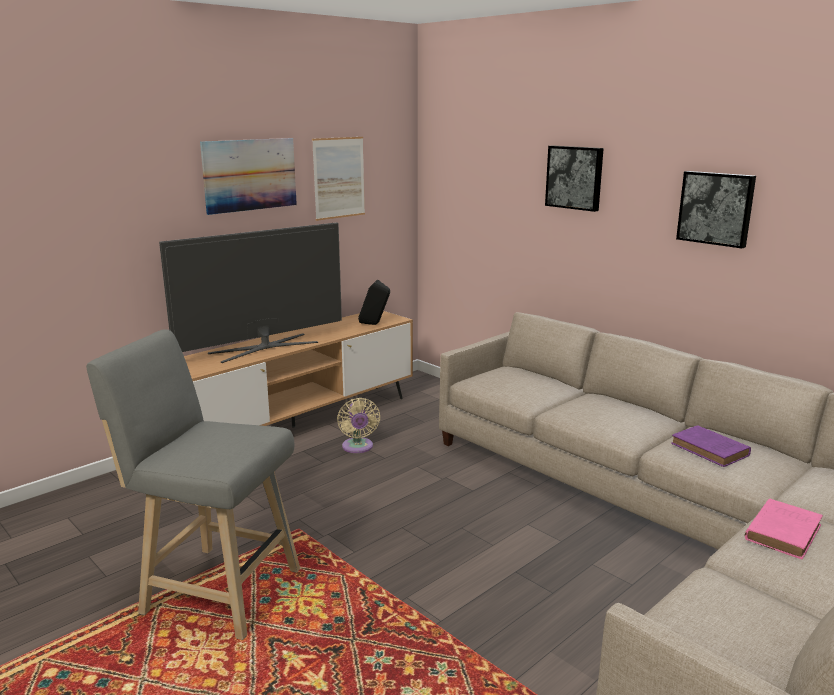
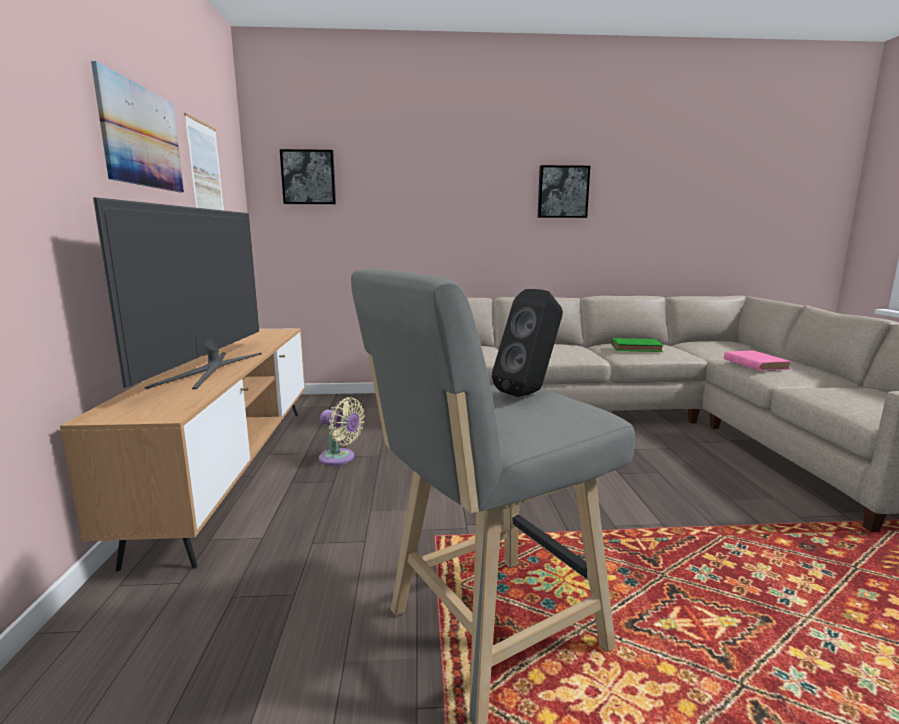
camera: 50 degrees left, 5 degrees down
black speaker [358,280,390,325] -> black speaker moved to [492,289,563,397]
picture [545,146,604,212] -> picture moved to [280,149,336,204]
purple book [671,425,751,467] -> green book [611,338,663,352]

